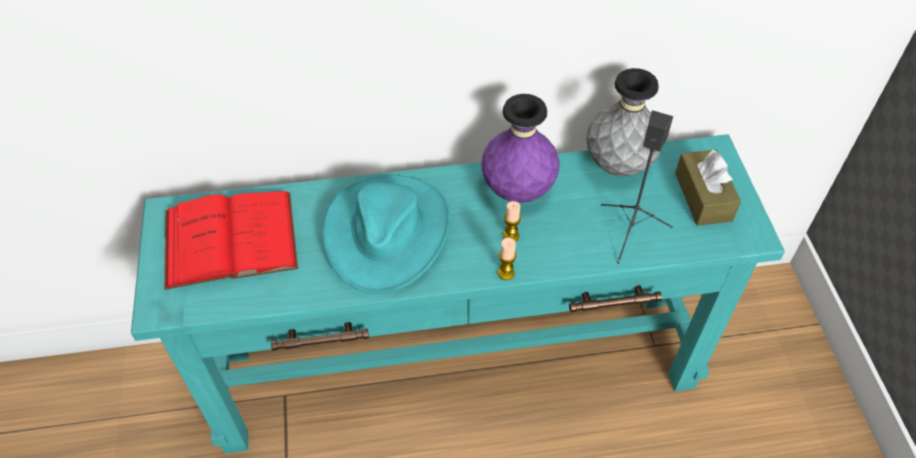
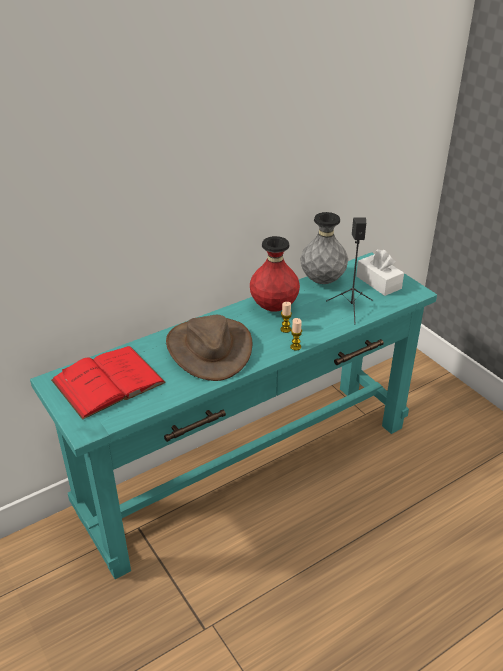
camera: 25 degrees left, 15 degrees down
turquoise hat [322,175,450,294] -> brown hat [166,315,252,381]
purple vase [481,94,560,203] -> red vase [250,236,300,312]
brown tissue box [675,149,741,226] -> white tissue box [356,249,404,296]

